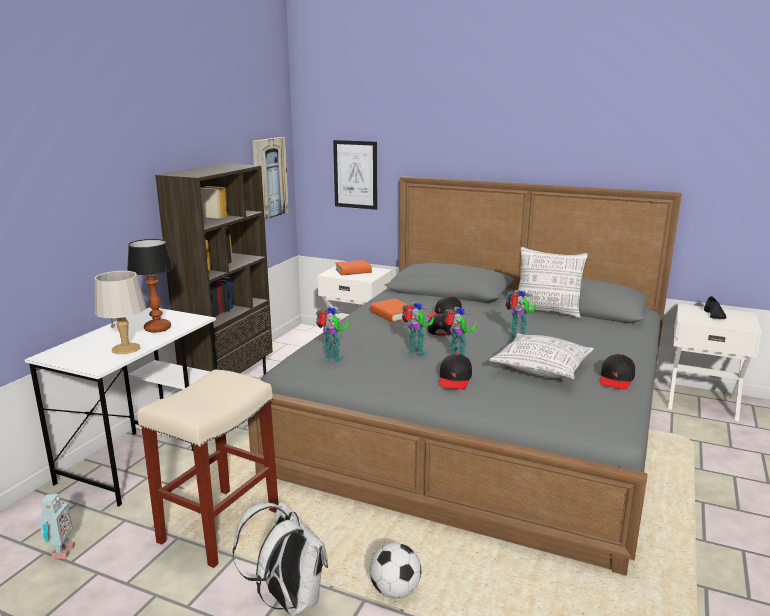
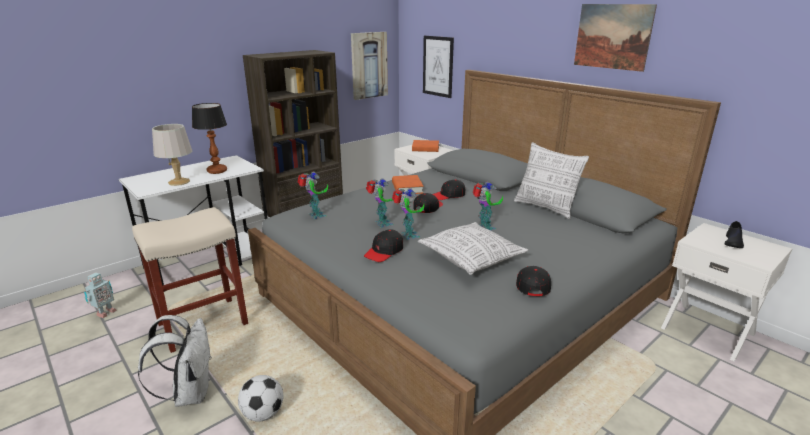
camera: 25 degrees right, 5 degrees up
black cap [600,354,635,390] -> black cap turned 135 degrees clockwise [516,266,551,296]
none -> picture [574,4,657,72]

